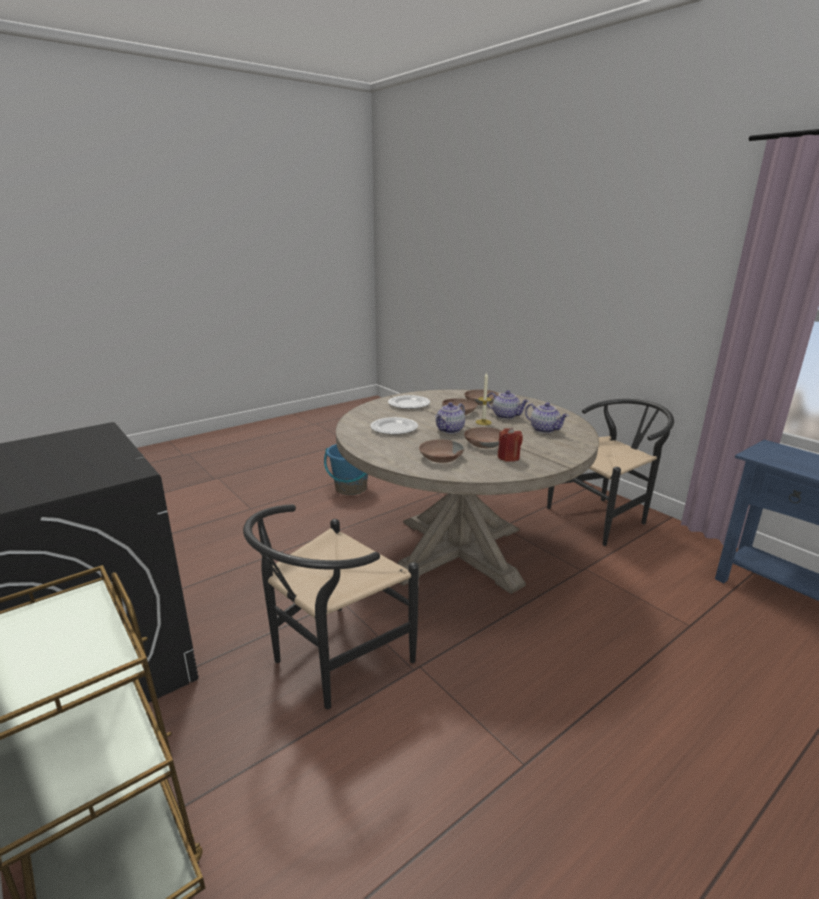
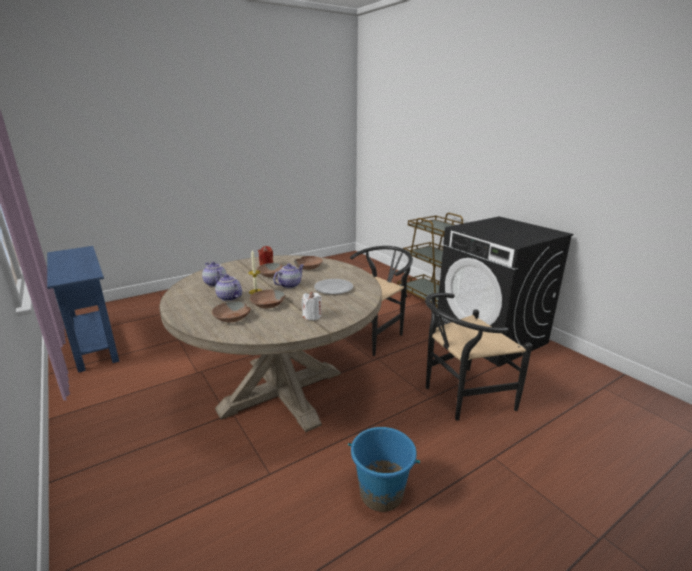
camera: 175 degrees left, 0 degrees up
plate [388,395,430,409] -> white candle [302,292,322,320]
black chair [547,399,674,546] -> black chair moved to [425,293,532,421]

